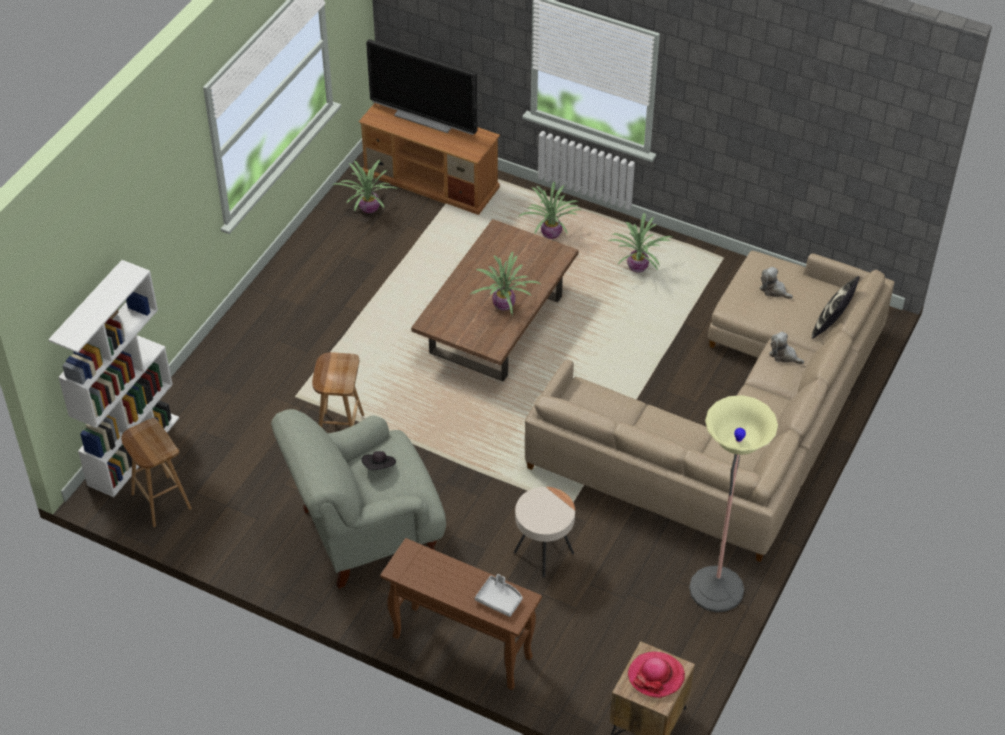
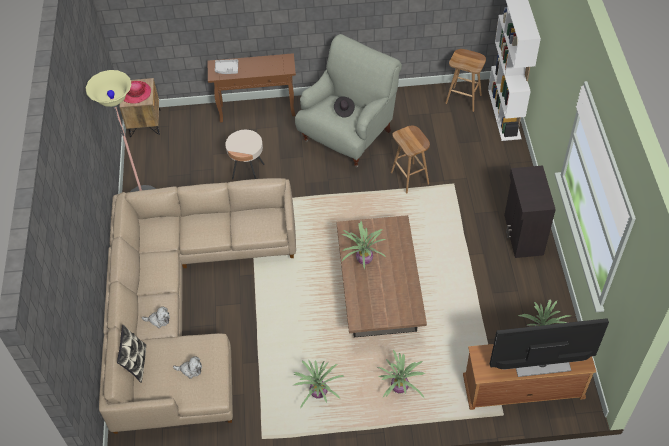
camera: 150 degrees right, 5 degrees up
none -> black cabinet [504,165,556,258]

